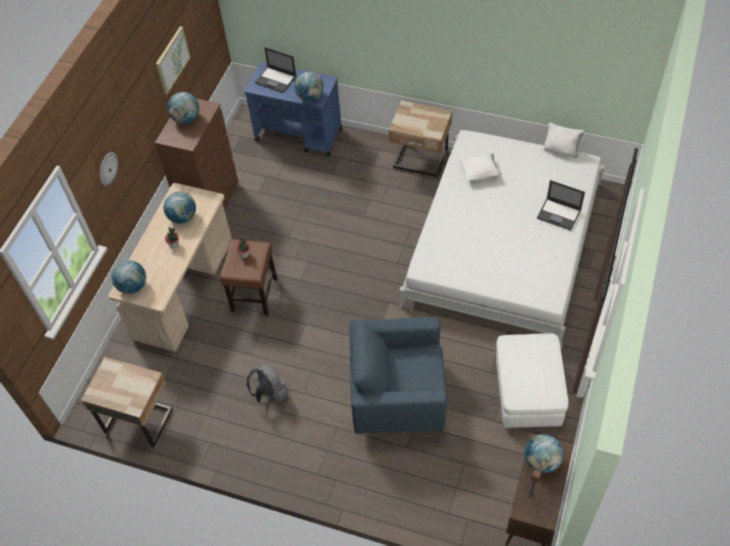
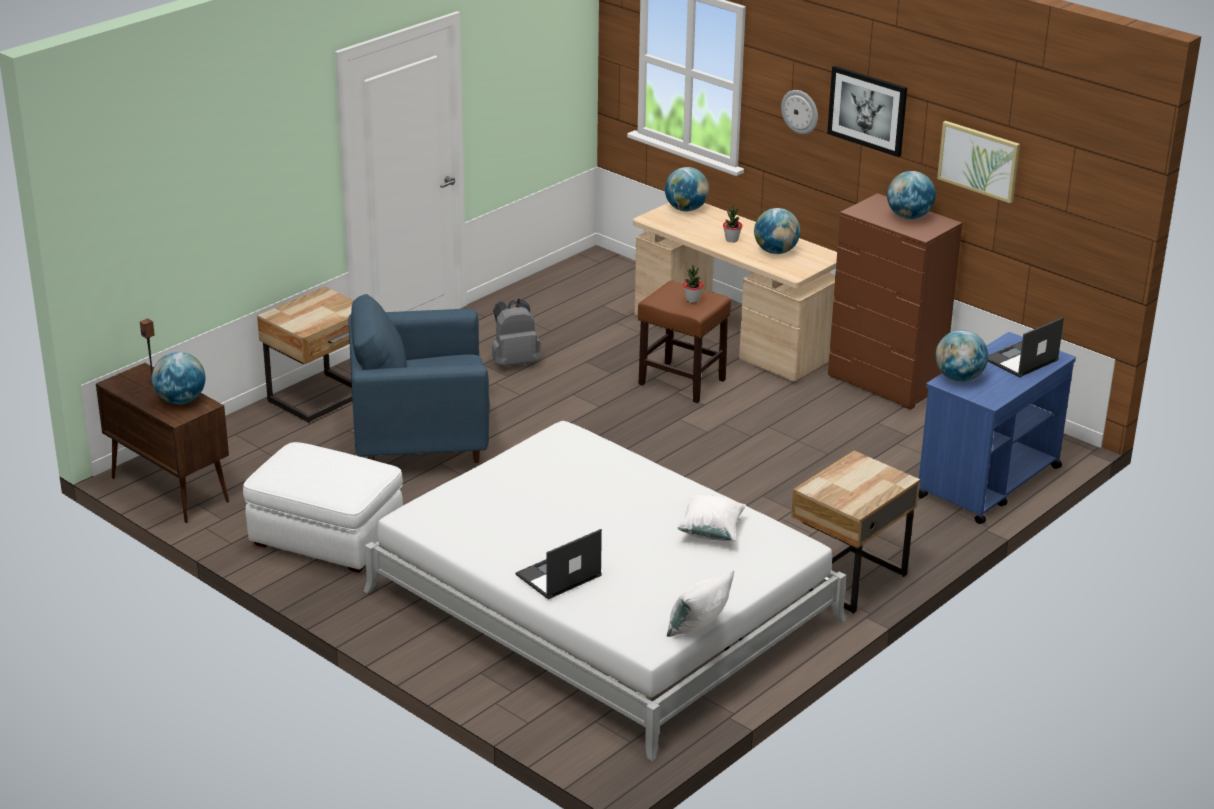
camera: 110 degrees right, 25 degrees down
beige nightstand [81,357,173,447] -> beige nightstand moved to [257,287,354,423]
blue armchair [349,317,447,434] -> blue armchair turned 120 degrees counterclockwise [348,294,490,463]
none -> picture [827,66,907,157]

